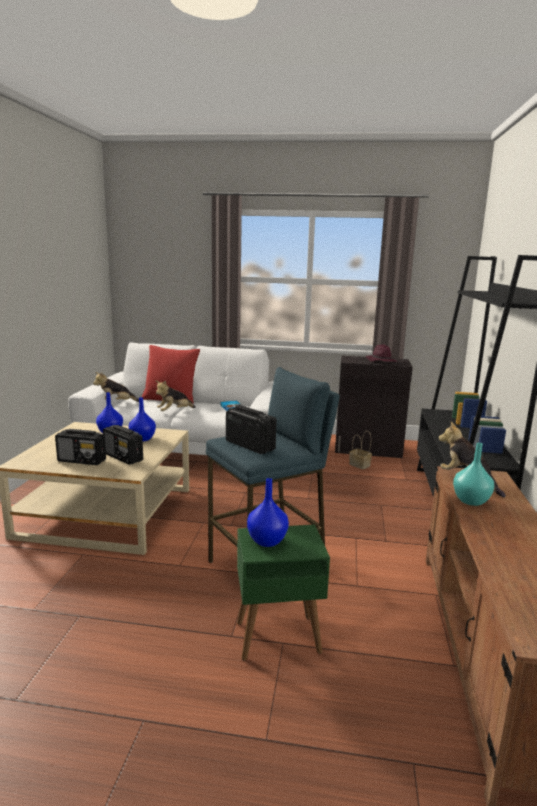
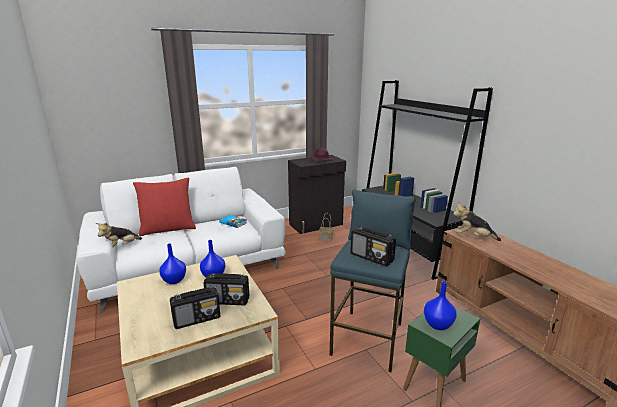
camera: 35 degrees left, 5 degrees up
plush toy [156,380,196,411] -> none
radio [226,405,277,454] -> radio turned 150 degrees counterclockwise [350,226,396,266]
turquoise vase [453,443,494,506] -> none

